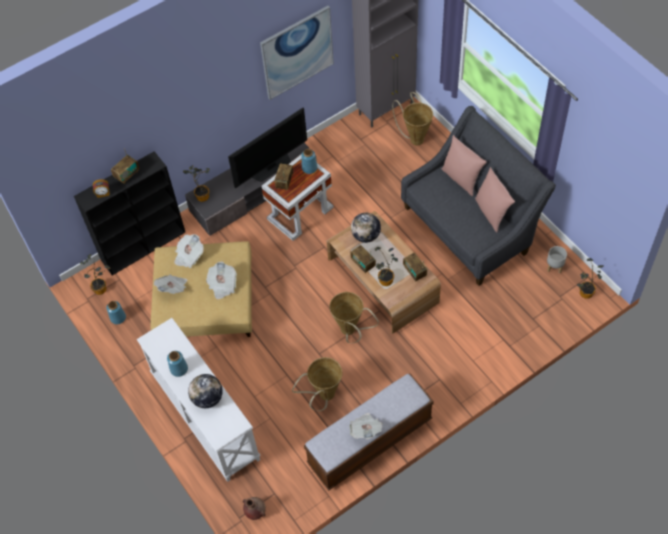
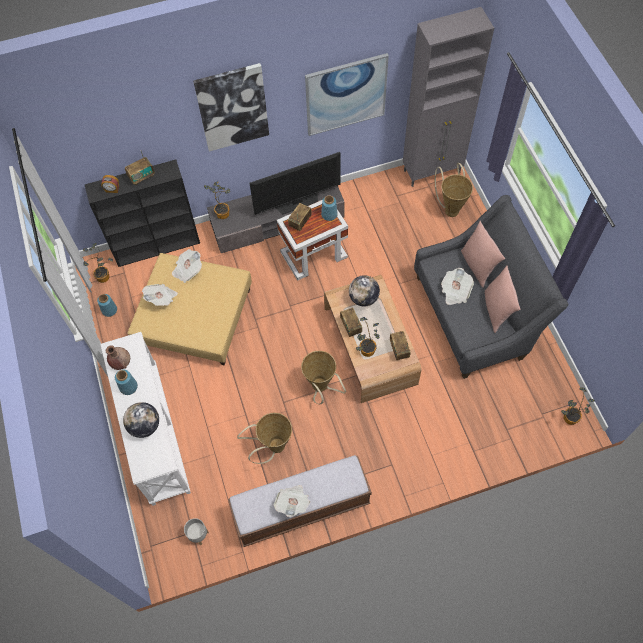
camera: 15 degrees right, 5 degrees up
newspaper [206,262,237,299] -> newspaper moved to [441,268,474,305]
brown vase [243,497,266,520] -> brown vase moved to [106,345,130,370]
grey planter [547,246,567,273] -> grey planter moved to [184,518,209,545]
none -> picture [193,63,269,152]

